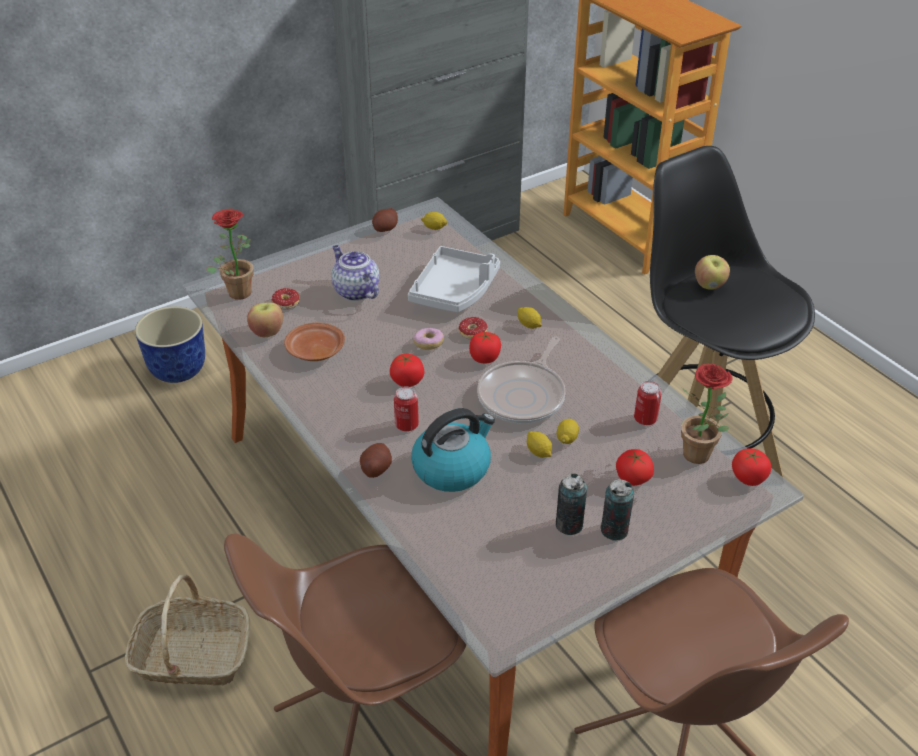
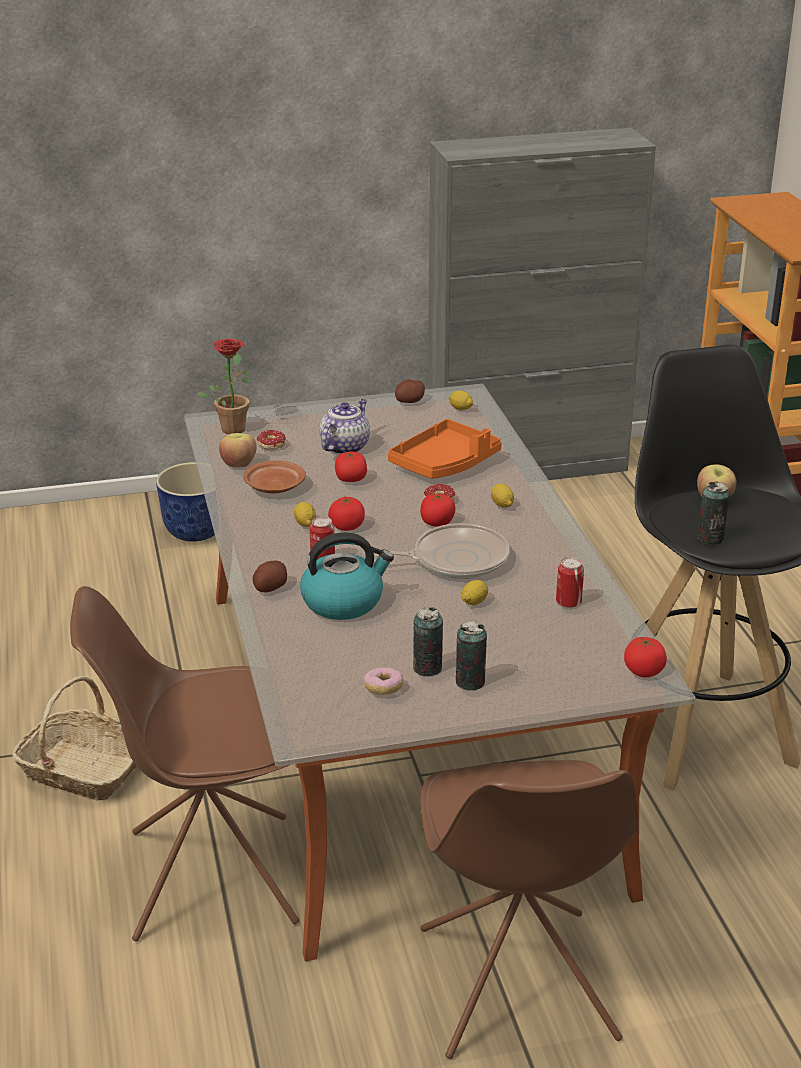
camera: 20 degrees right, 10 degrees down
teapot [332,245,380,301] -> teapot turned 45 degrees clockwise [319,399,370,455]
grey tray [408,246,500,313] -> orange tray [388,419,502,479]
donut [413,328,444,350] -> donut moved to [363,667,403,695]
frying pan [477,337,566,423] -> frying pan turned 150 degrees counterclockwise [374,523,509,579]
lemon [527,431,552,458] -> lemon moved to [294,502,316,527]
tomato [616,449,654,486] -> tomato moved to [335,451,367,482]
potted plant [681,364,733,464] -> none
none -> can [697,482,729,545]

